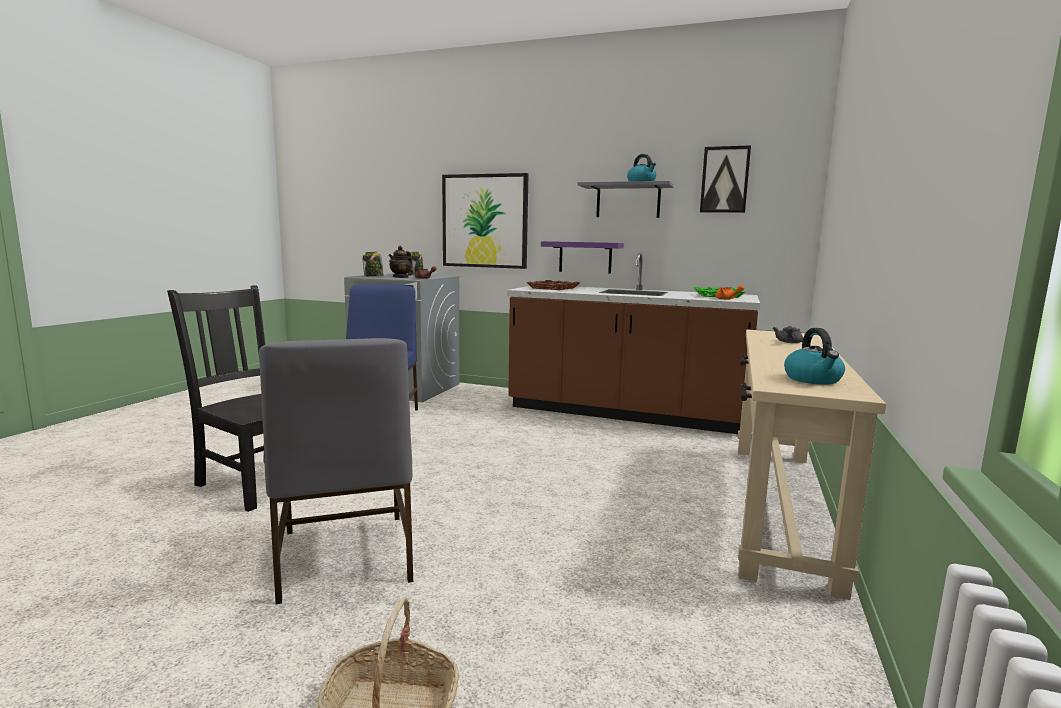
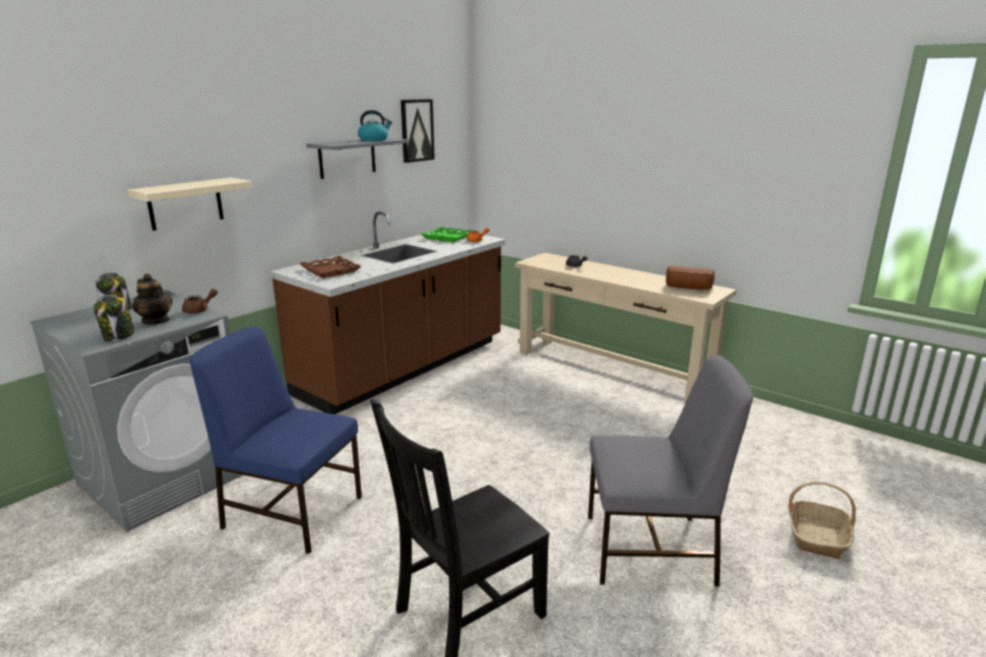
camera: 70 degrees left, 10 degrees up
picture [442,173,528,269] -> beige shelf [128,178,252,231]
purple shelf [541,241,624,274] -> none
kettle [784,328,845,385] -> bread [666,266,715,290]

